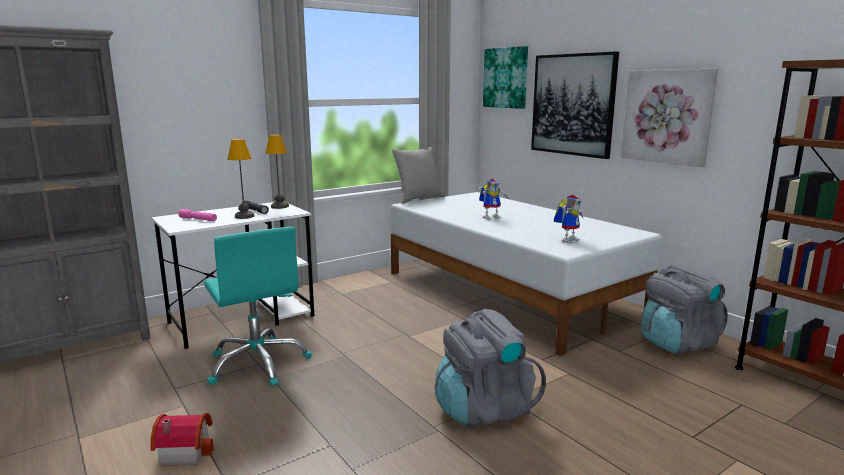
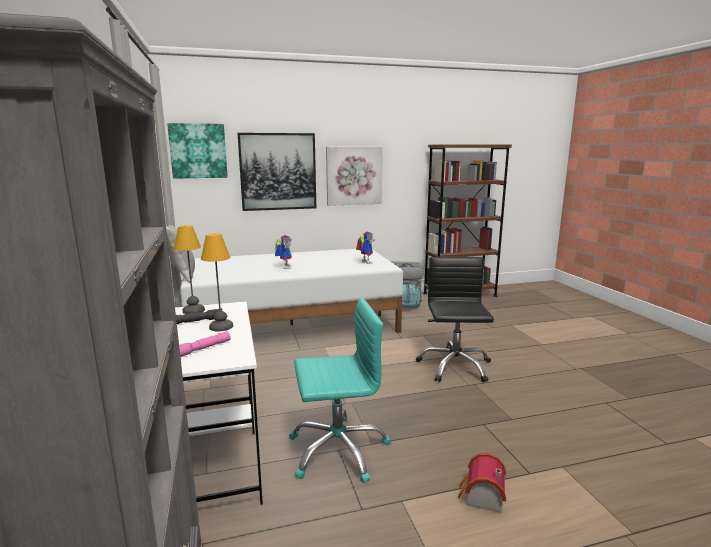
camera: 70 degrees left, 0 degrees up
grey backpack [435,309,546,428] -> black office chair [416,257,494,383]

